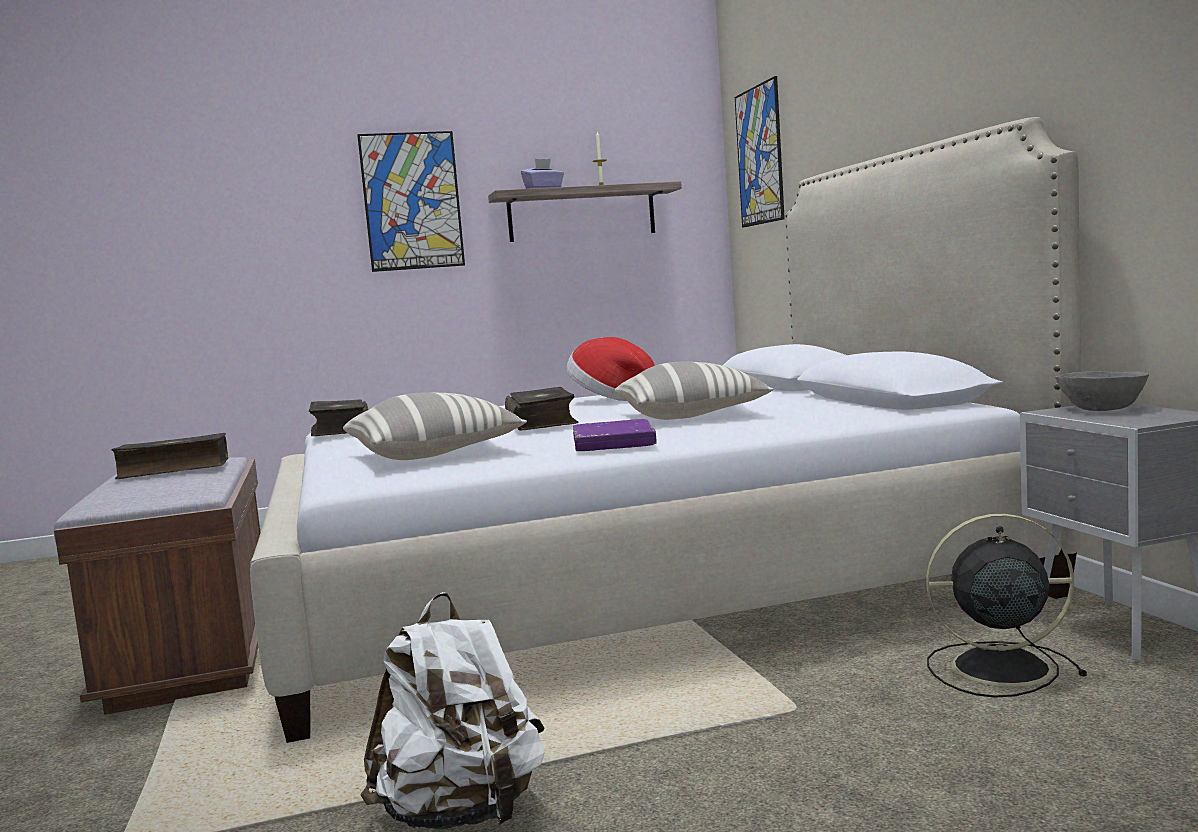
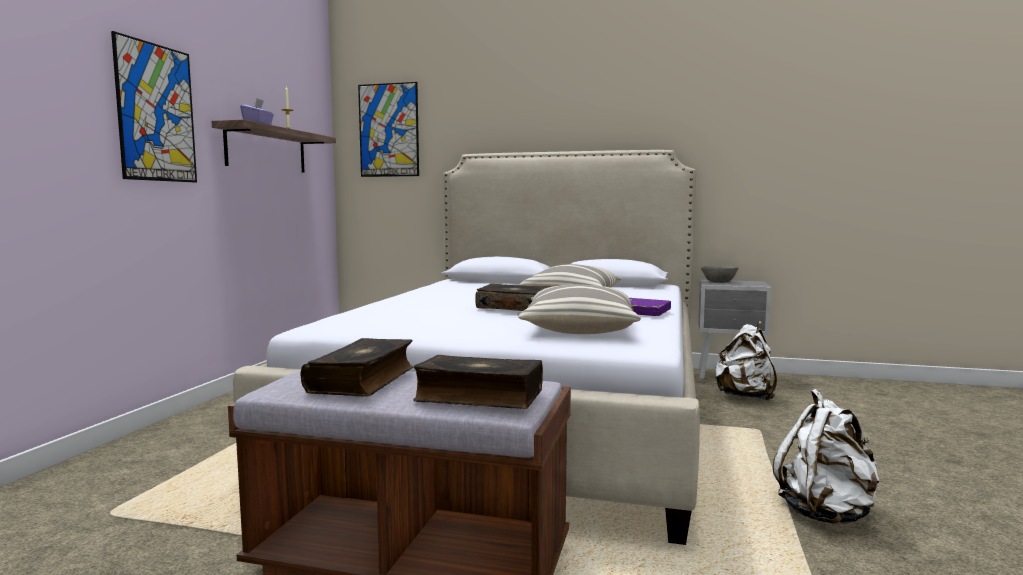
camera: 60 degrees left, 0 degrees up
book [309,400,369,436] -> book moved to [413,355,543,409]
hat [566,337,655,401] -> none
black fan [926,514,1087,698] -> white backpack [714,321,777,401]

